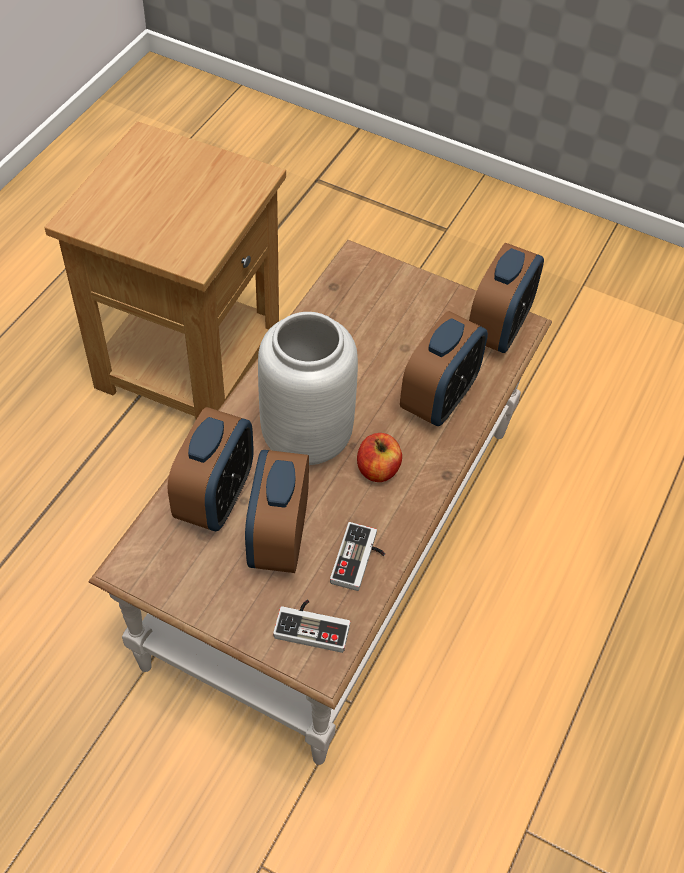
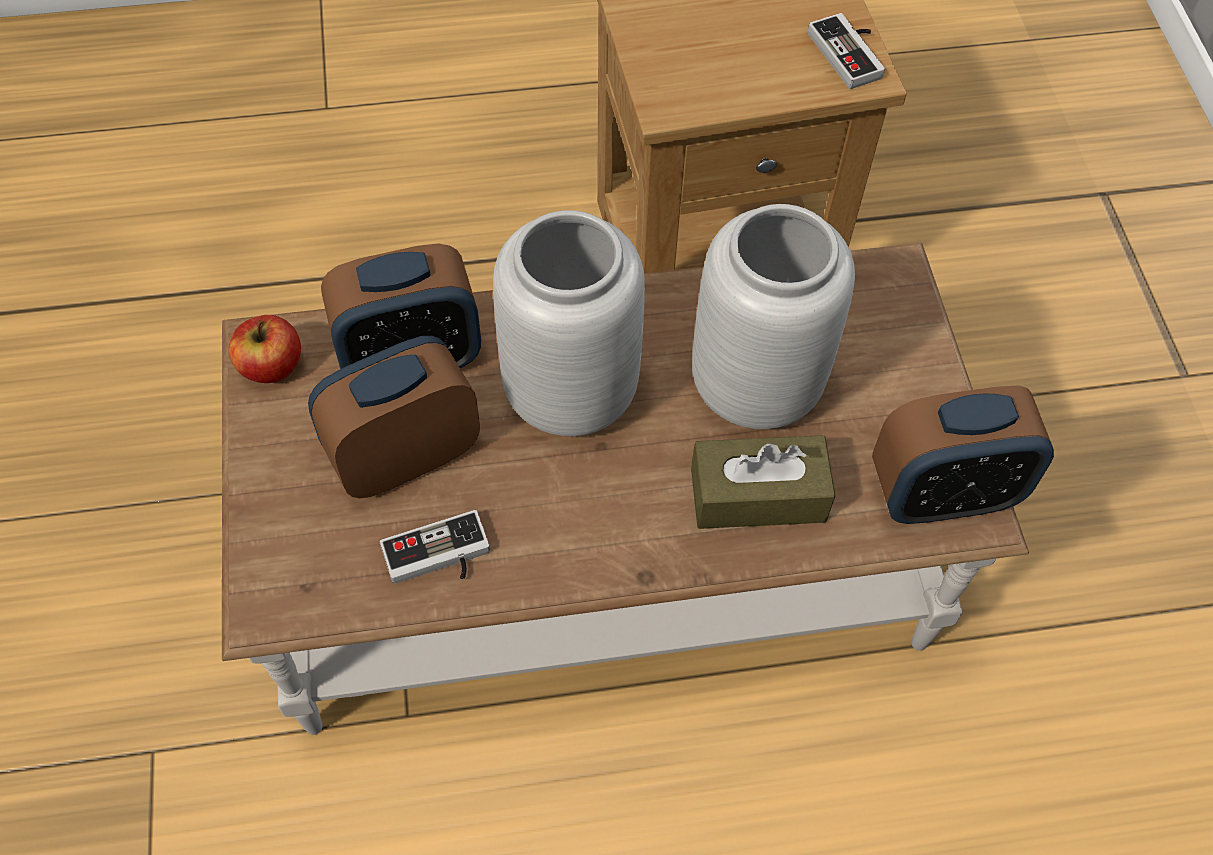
camera: 55 degrees right, 5 degrees up
game controller [273,599,350,653] -> game controller moved to [808,13,885,89]
apple [357,433,402,482] -> apple moved to [229,315,301,383]
alarm clock [400,311,488,426] -> brown tissue box [691,435,835,529]
none -> grey vase [692,204,855,429]

